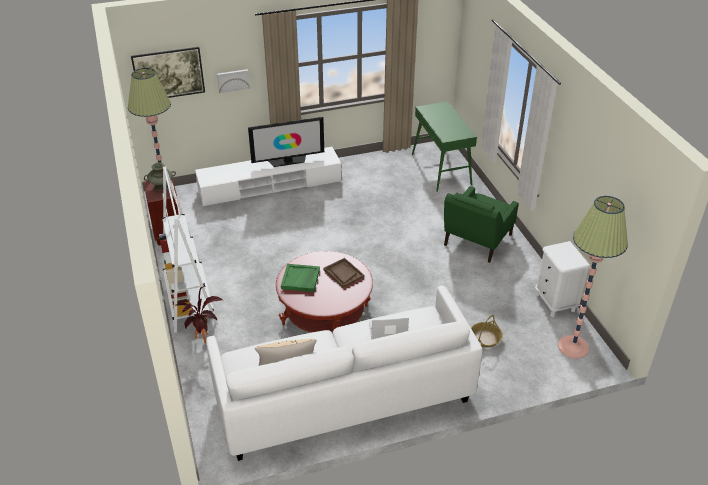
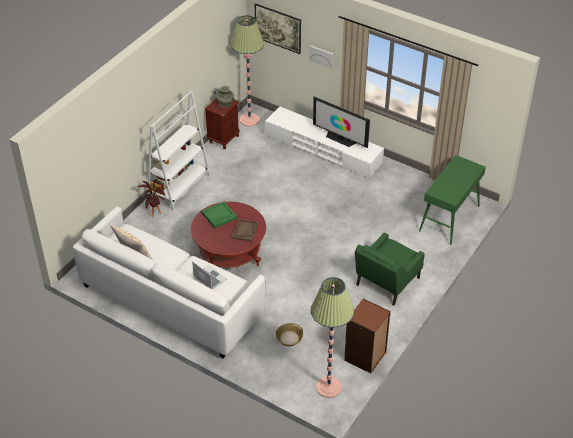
camera: 50 degrees right, 5 degrees up
green armchair [444,186,519,263] -> green armchair turned 45 degrees counterclockwise [355,232,425,306]
white nightstand [535,241,590,317] -> brown bookcase [344,299,391,373]

